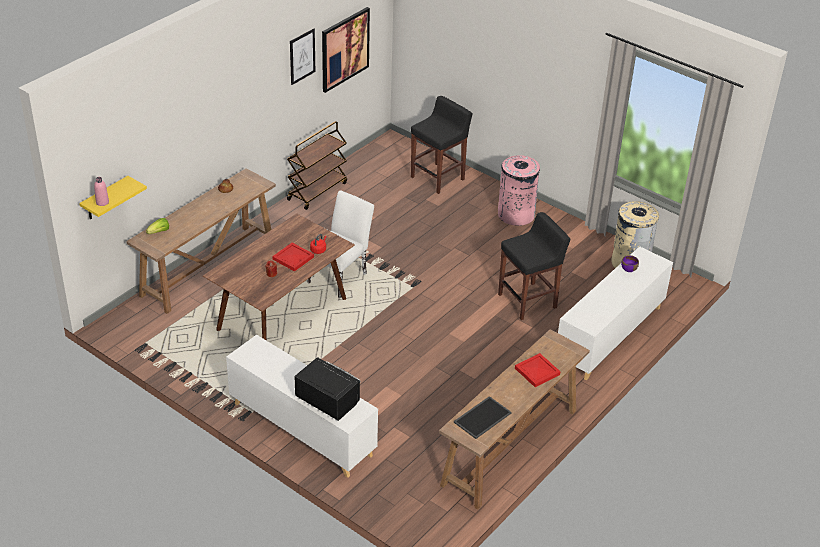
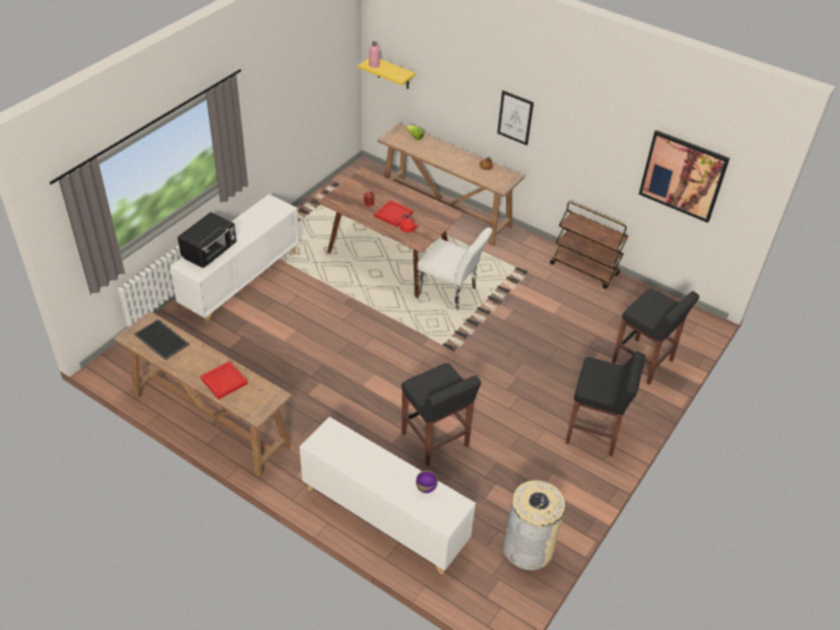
camera: 85 degrees right, 5 degrees up
picture [290,29,315,85] -> picture moved to [497,91,534,145]
pink trash can [498,155,540,226] -> black stool [566,351,645,457]

